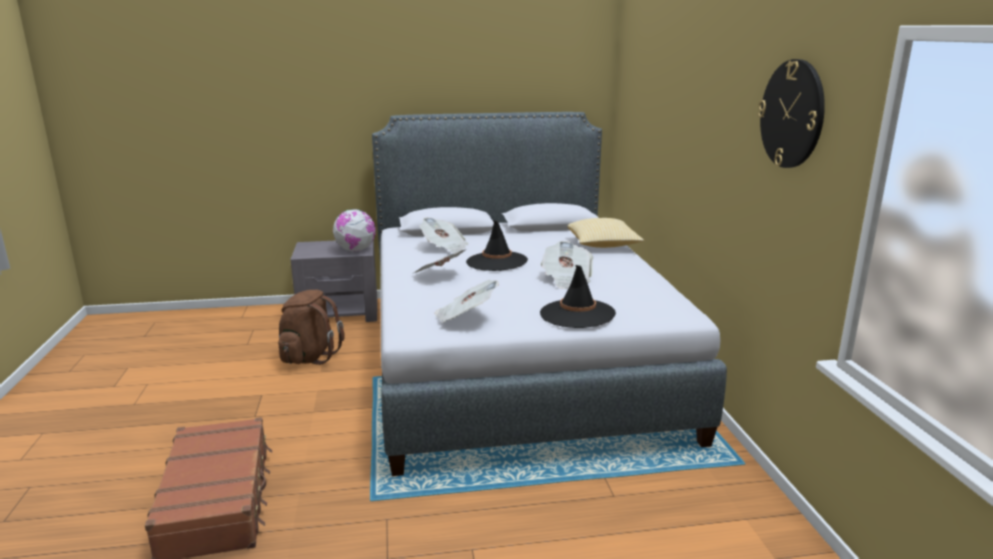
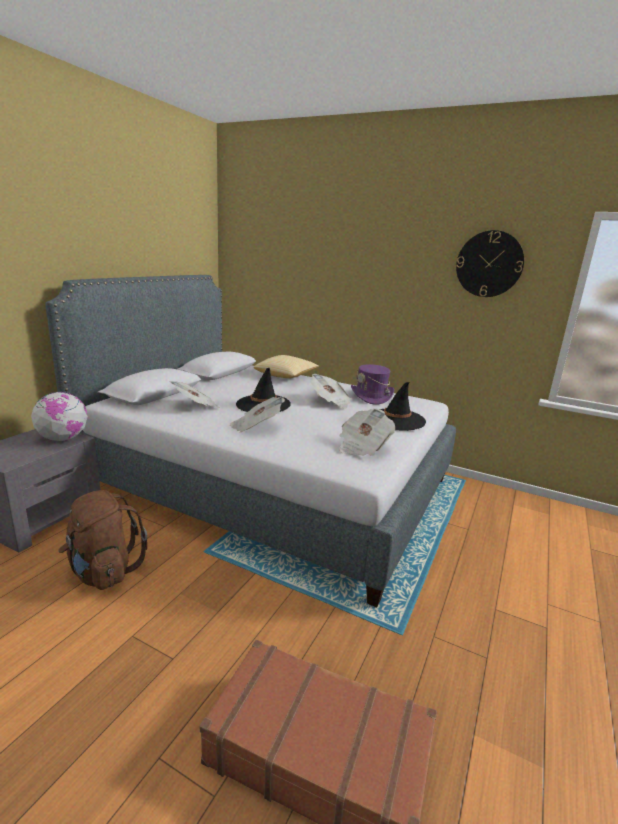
camera: 55 degrees left, 0 degrees up
none -> purple hat [351,364,394,405]

